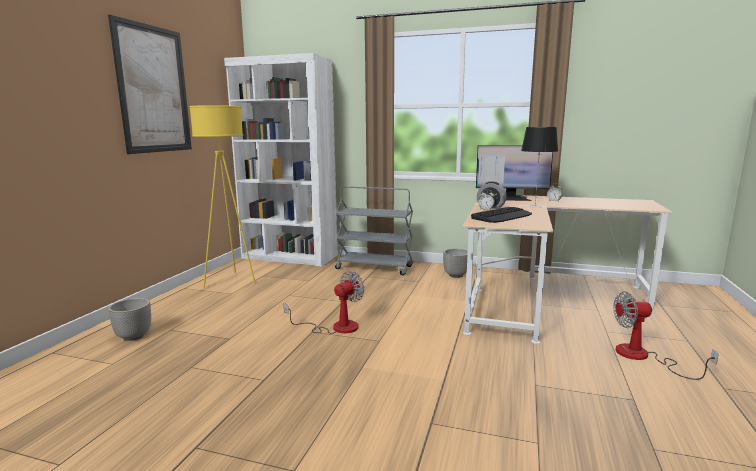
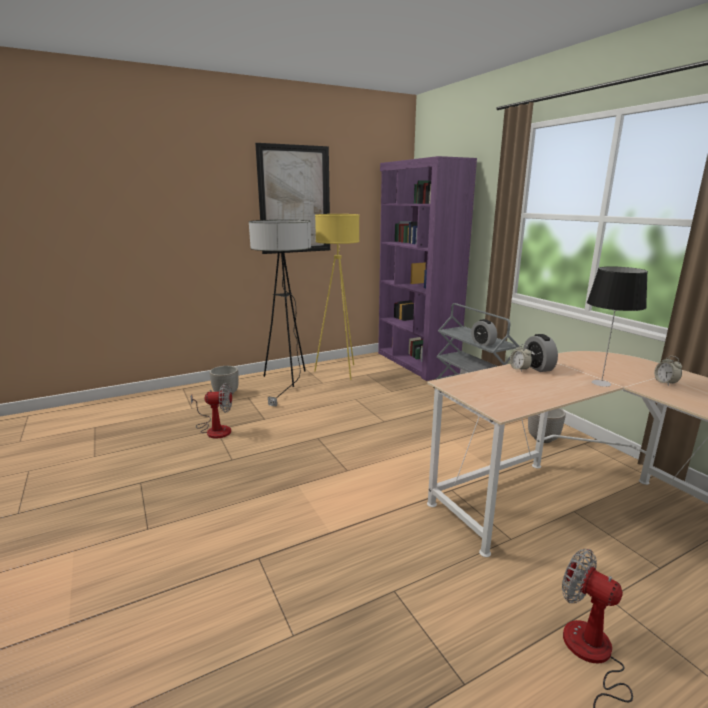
camera: 45 degrees right, 5 degrees up
white bookcase [224,53,338,267] -> purple bookcase [378,156,477,381]
fan [284,271,365,334] -> fan moved to [190,383,232,439]
keyboard [471,207,532,223] -> none
monitor [476,145,553,201] -> none
none -> floor lamp [249,220,311,406]
none -> alarm clock [471,319,497,346]

